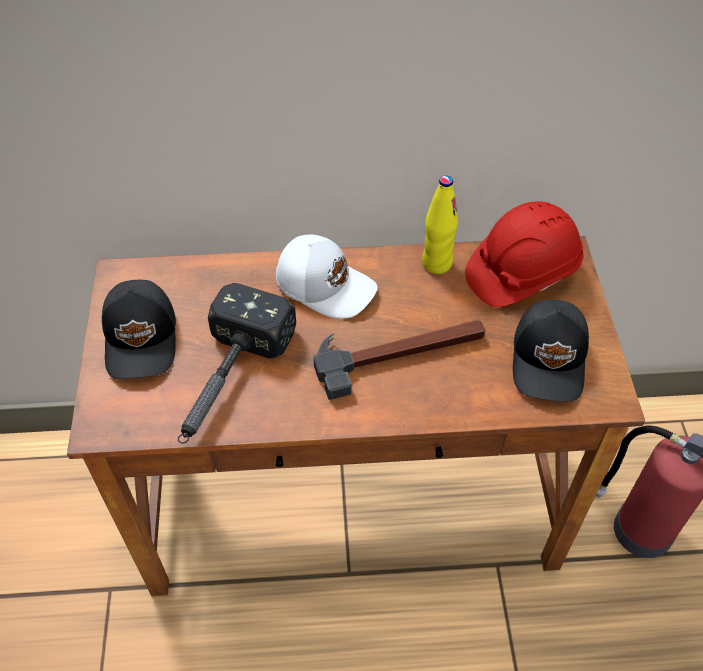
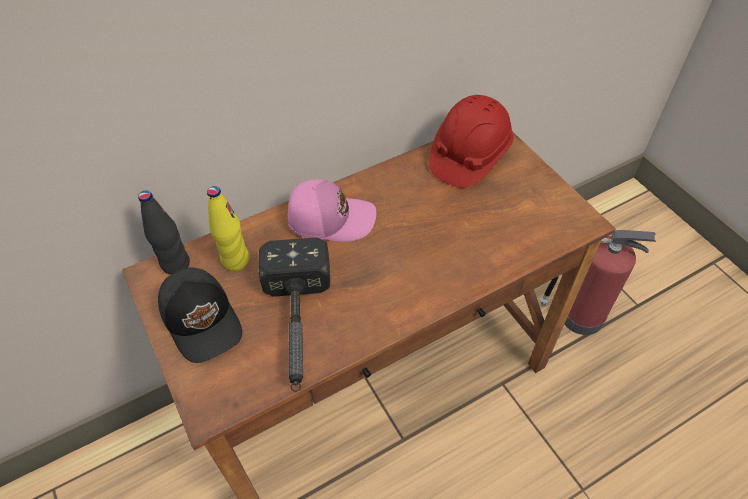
camera: 25 degrees left, 0 degrees up
white cap [276,235,378,319] -> pink cap [288,179,376,242]
hammer [313,319,485,400] -> none
yellow bottle [422,176,458,274] -> yellow bottle moved to [207,186,250,271]
black cap [513,299,589,402] -> none
none -> black bottle [138,190,190,275]

